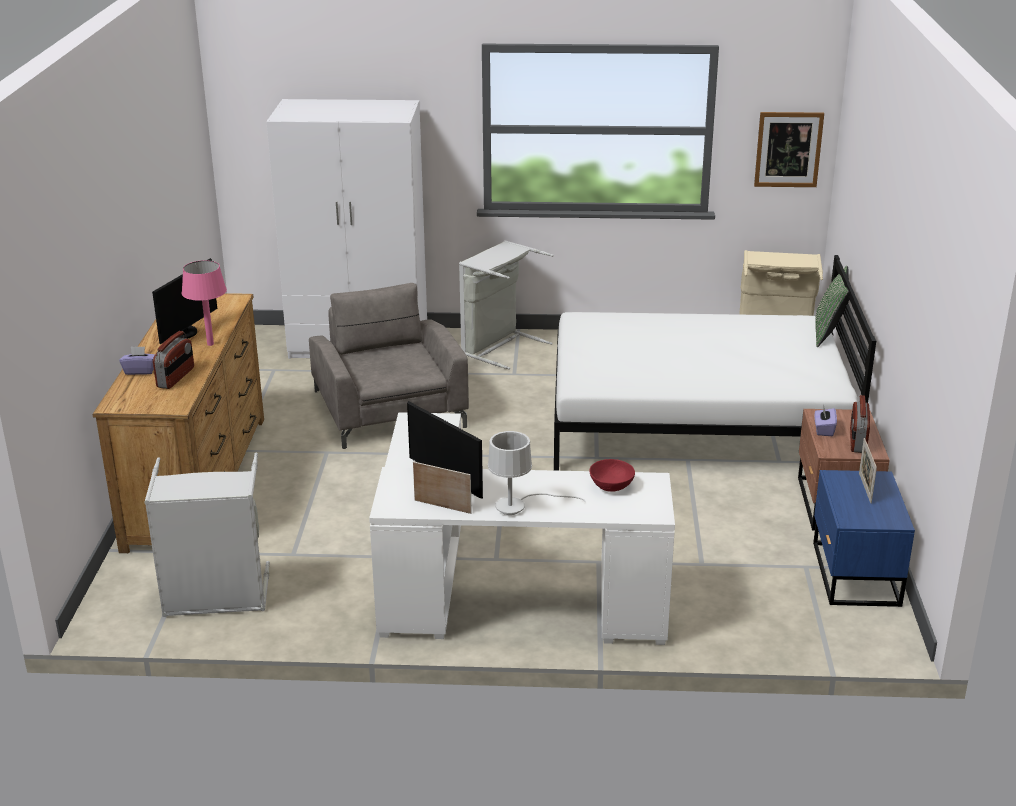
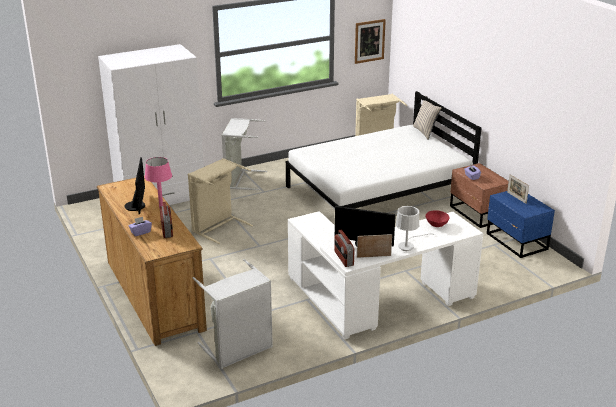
camera: 30 degrees left, 0 degrees up
grey armchair [309,283,469,449] -> beige laundry basket [188,158,253,244]
green pillow [815,266,849,347] -> beige pillow [413,96,442,139]
radio [850,395,870,453] -> radio moved to [334,230,354,267]

